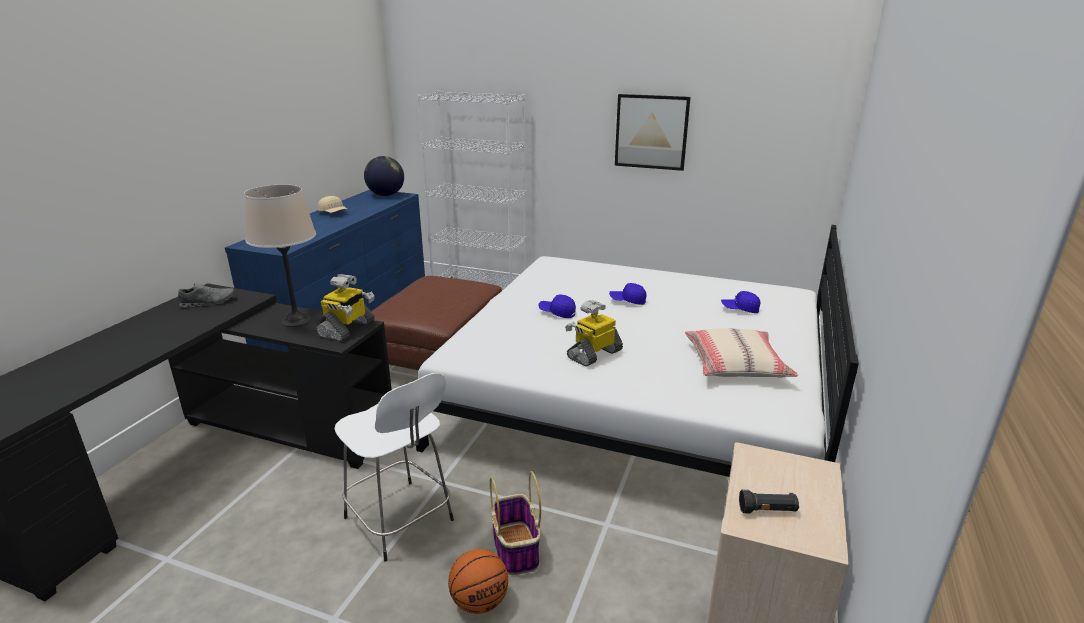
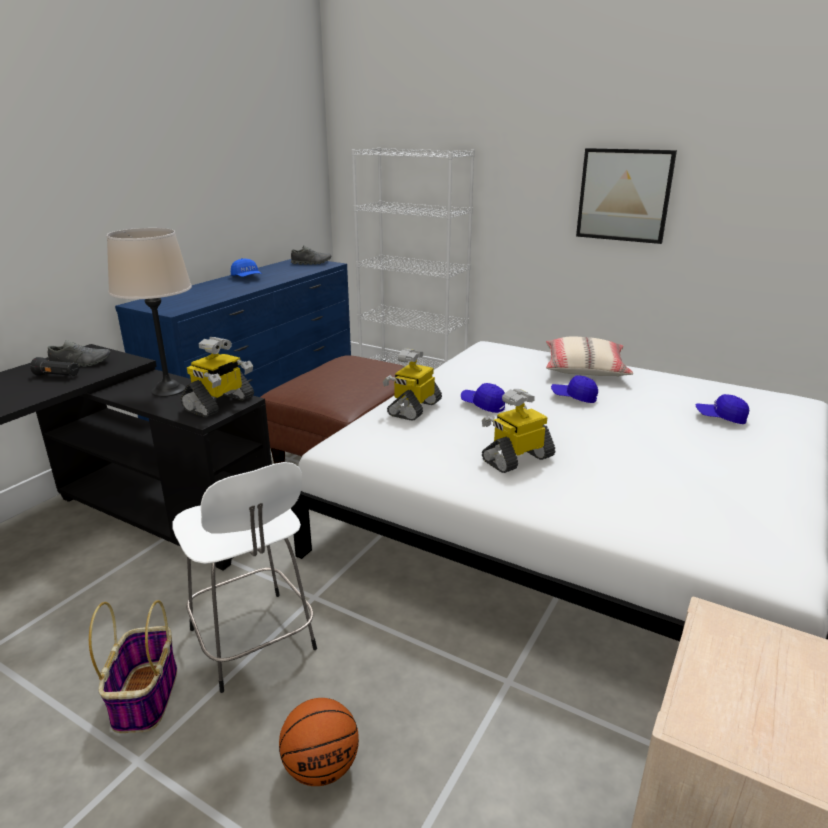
camera: 10 degrees right, 0 degrees up
beige cap [318,196,347,213] -> blue cap [231,258,262,277]
globe [364,156,404,196] -> grey shoe [291,246,331,265]
basket [490,471,541,575] -> basket moved to [89,600,177,733]
beige pillow [685,328,798,378] -> beige pillow moved to [546,337,633,377]
black flashlight [739,490,799,513] -> black flashlight moved to [30,357,80,376]
none -> toy robot [383,349,442,421]

